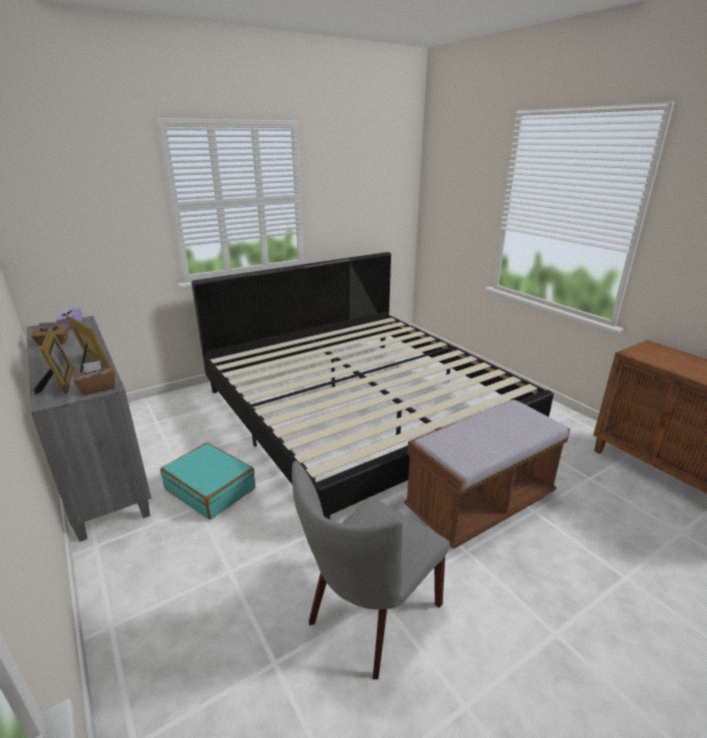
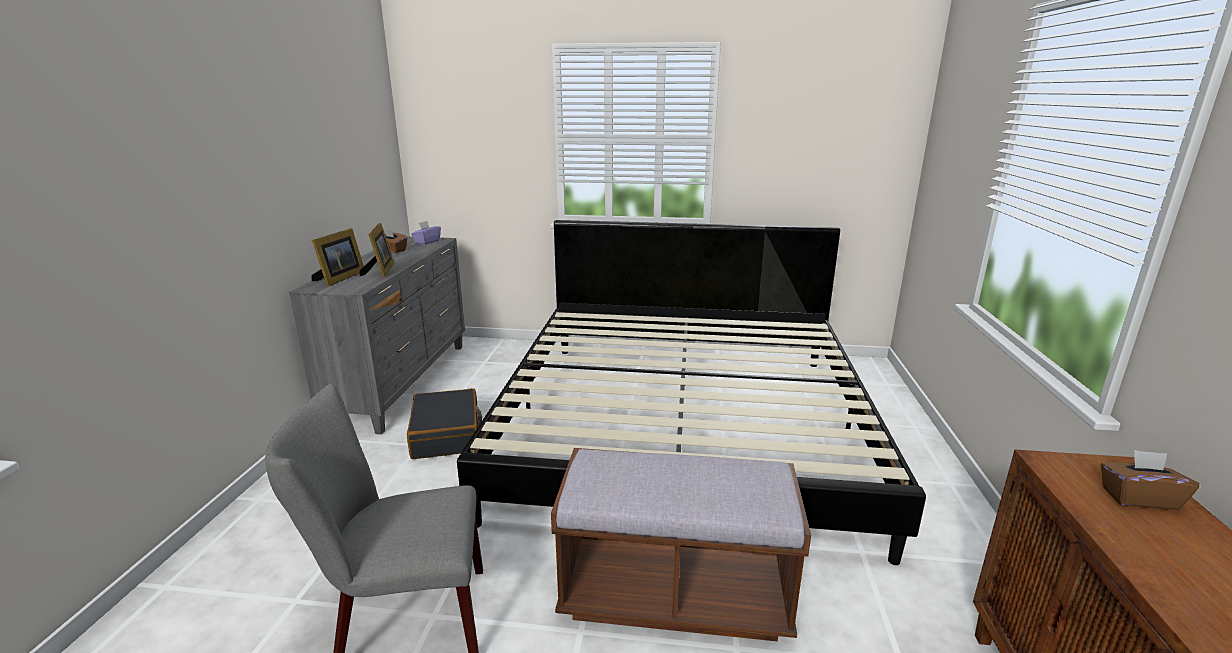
camera: 40 degrees right, 5 degrees down
brown tissue box [74,361,115,395] -> brown tissue box moved to [1101,450,1199,510]
turquoise suitcase [160,443,255,520] -> black suitcase [407,388,482,459]

